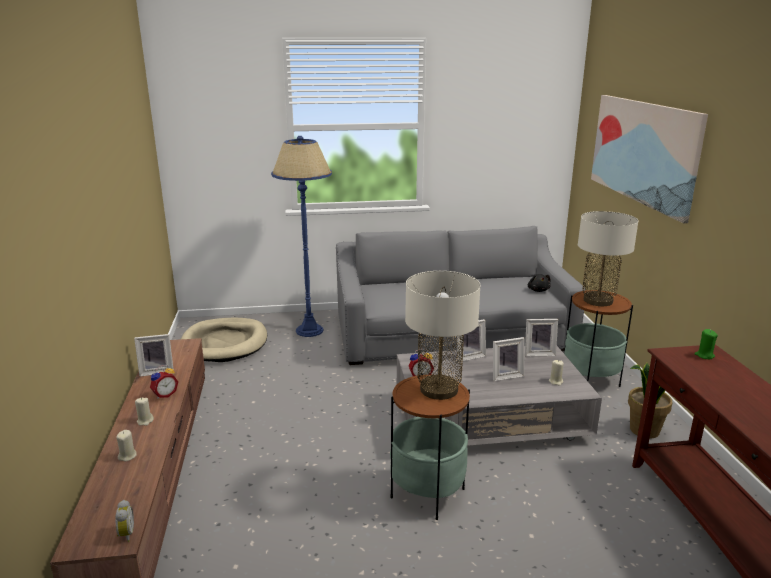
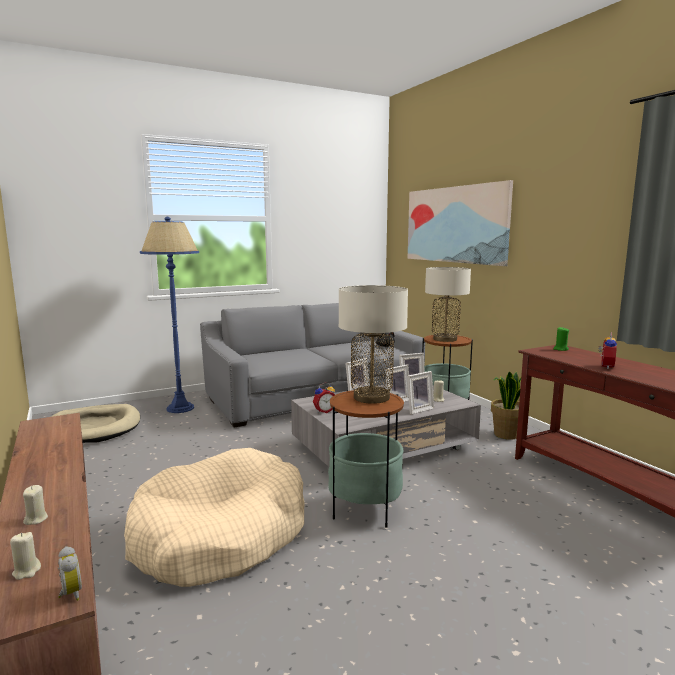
camera: 20 degrees left, 10 degrees down
picture frame [134,334,173,377] -> picture frame moved to [407,371,434,414]
beige candle [135,398,154,426] -> beige candle moved to [10,532,41,580]
alarm clock [150,365,178,399] -> alarm clock moved to [598,332,617,369]
none -> beige dog bed [124,448,305,587]

